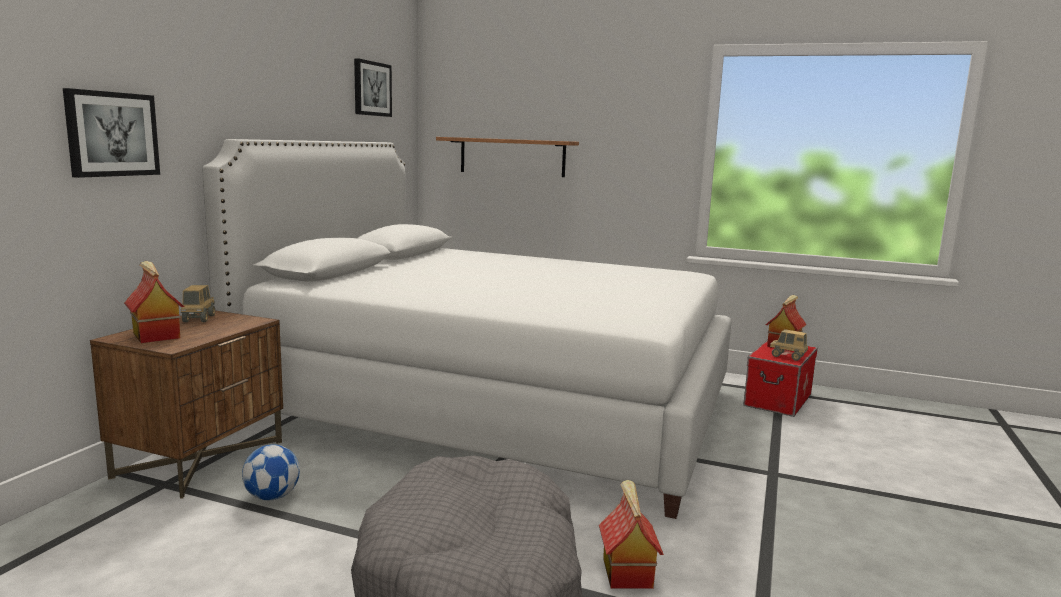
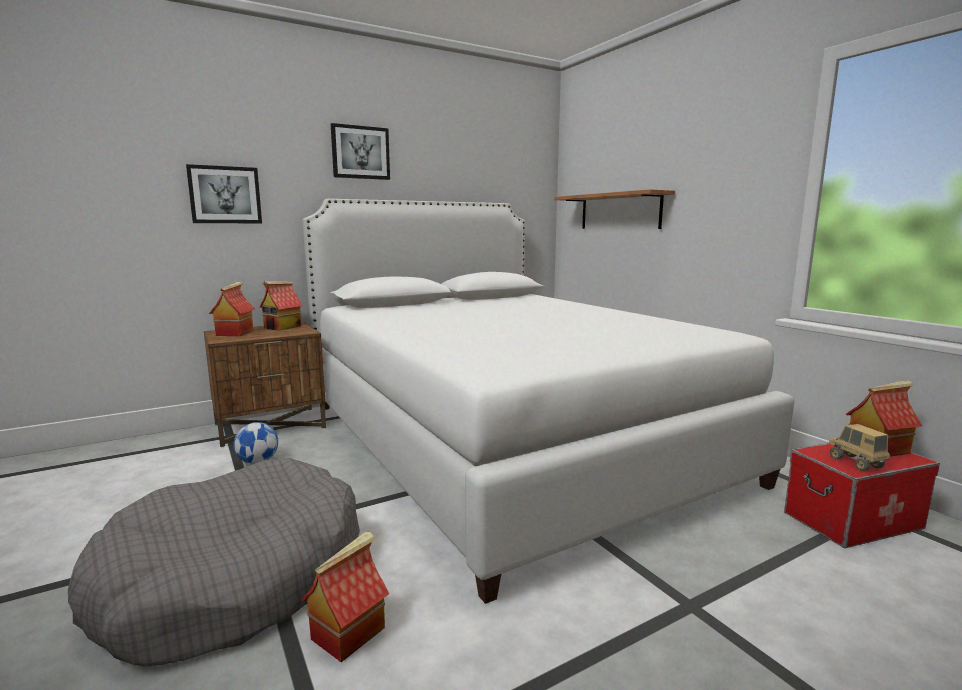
camera: 40 degrees right, 0 degrees up
toy truck [181,285,215,322] -> toy house [260,282,303,330]
picture [354,58,392,117] -> picture moved to [331,123,390,180]

